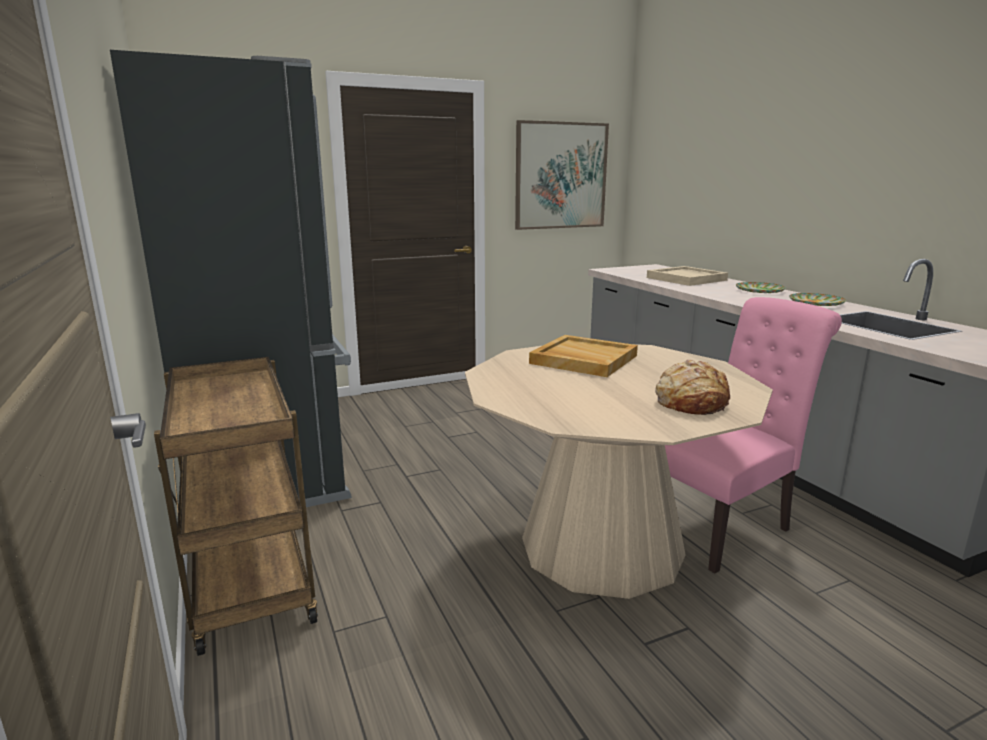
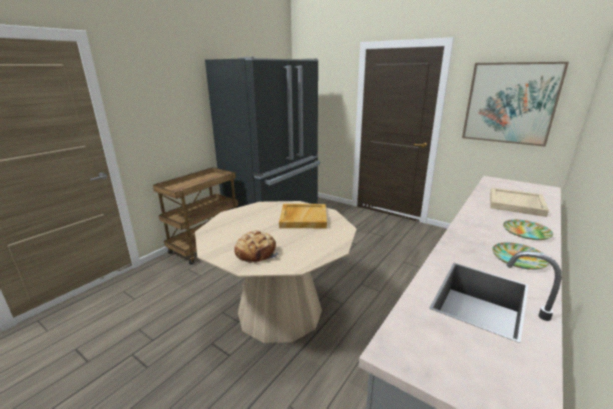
camera: 60 degrees right, 5 degrees up
pink chair [665,297,842,573] -> none

